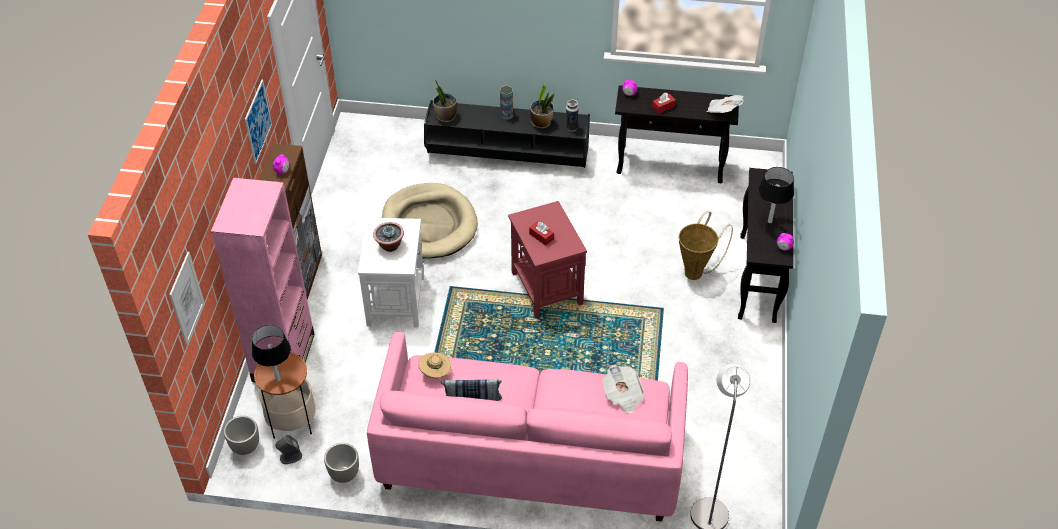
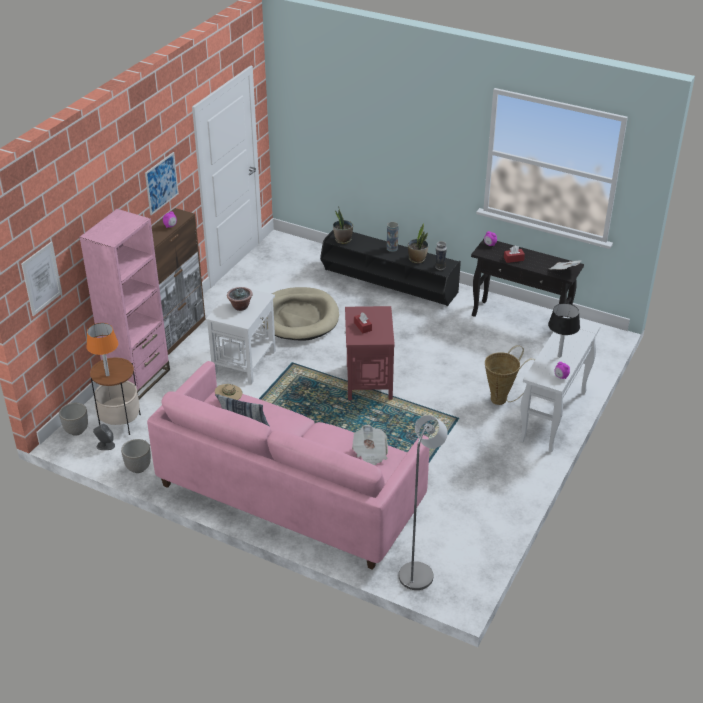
camera: 20 degrees right, 10 degrees down
black table lamp [252,325,291,382] -> orange table lamp [86,323,118,376]
black console table [738,168,793,323] -> white console table [519,316,601,452]

